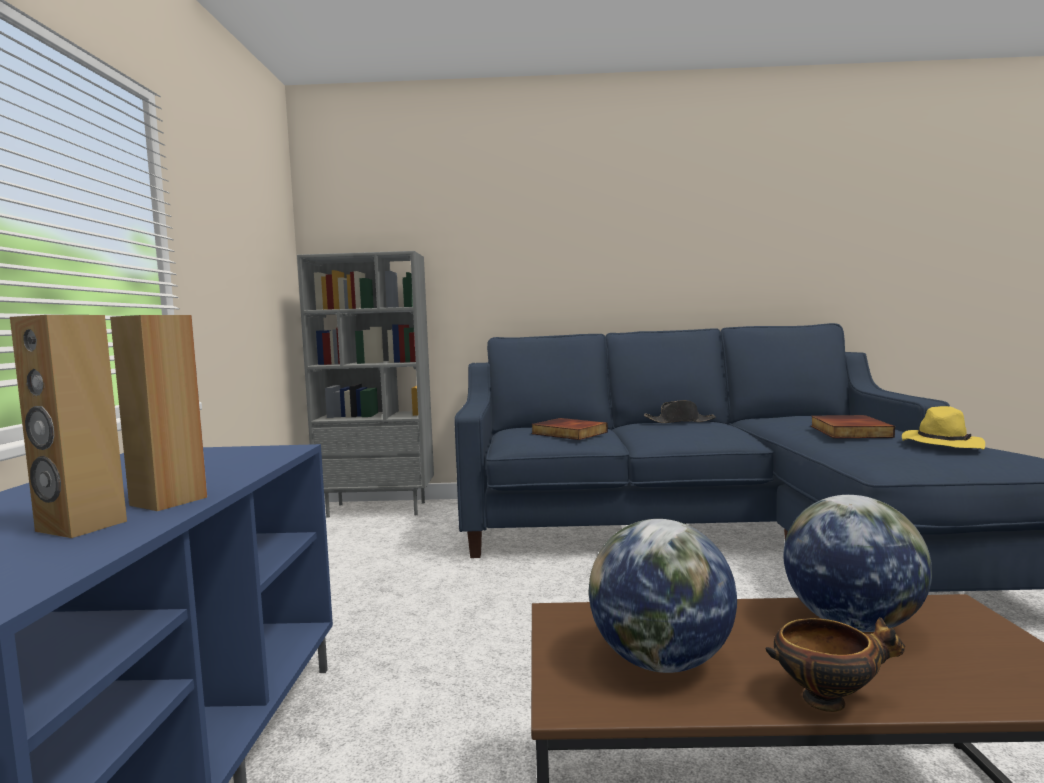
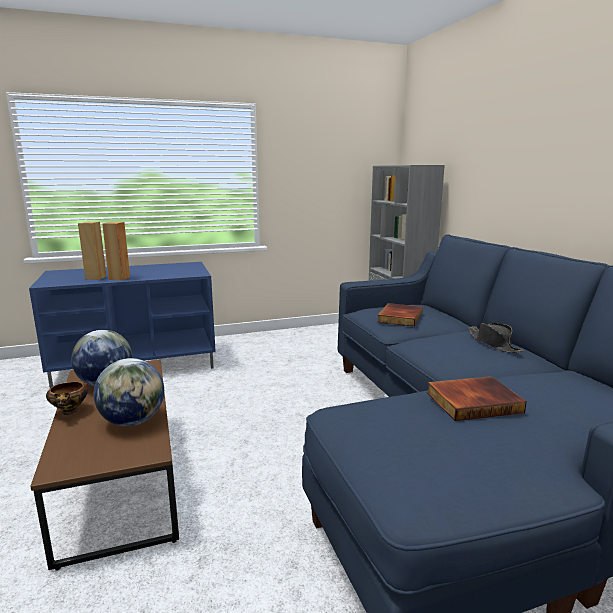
camera: 70 degrees right, 10 degrees up
yellow hat [902,406,985,450] -> none

